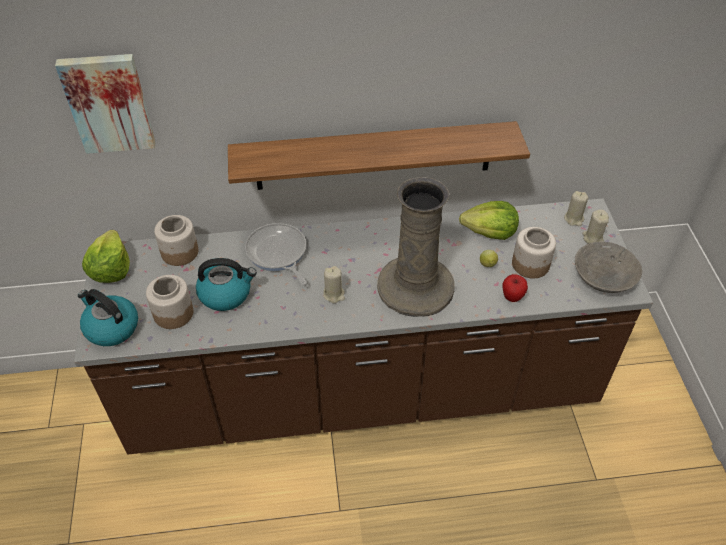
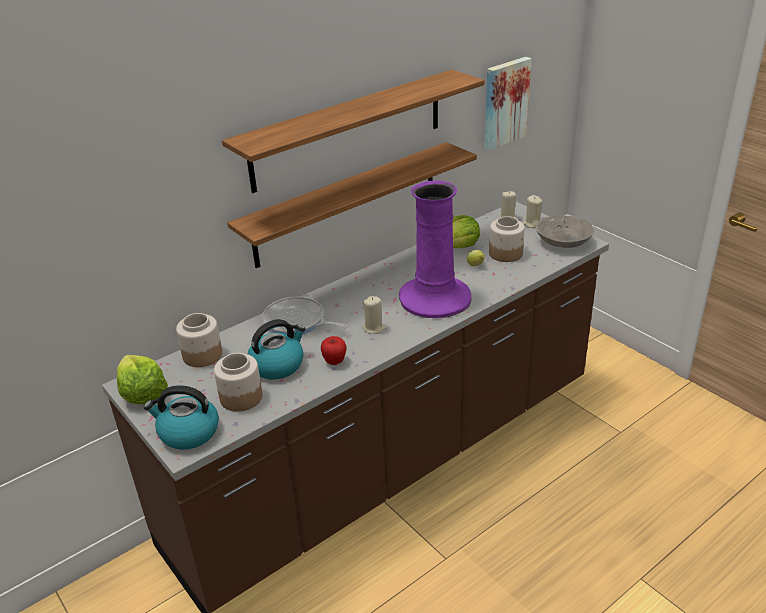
camera: 30 degrees left, 15 degrees down
picture [55,54,155,154] -> picture moved to [484,57,532,150]
beige vase [377,177,455,317] -> purple vase [399,181,472,318]
apple [502,274,528,302] -> apple moved to [321,336,347,365]
none -> shelf [222,70,485,193]

